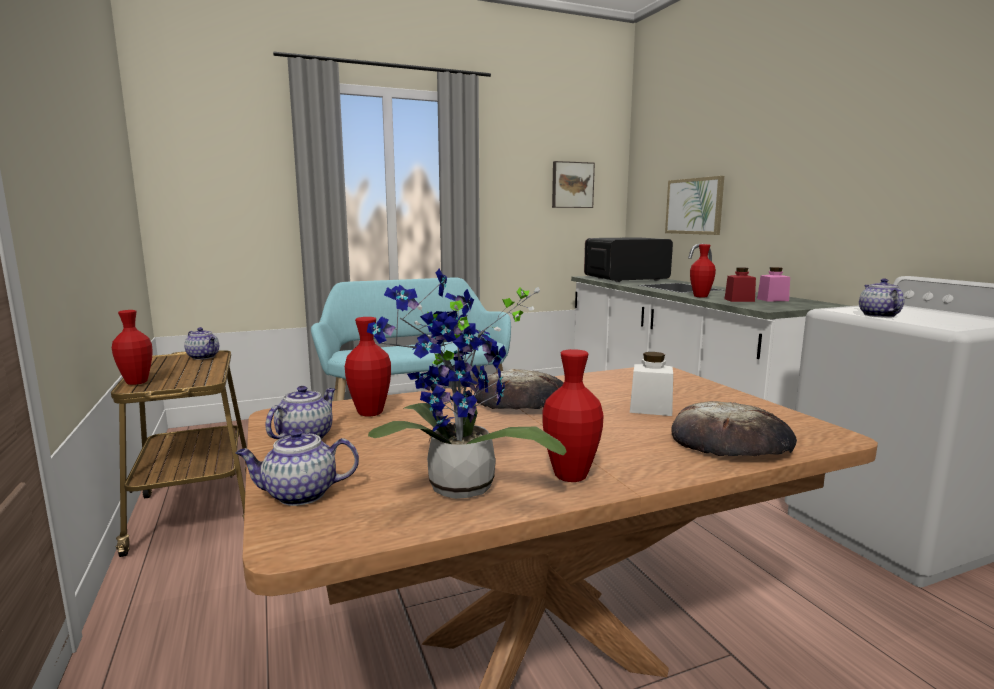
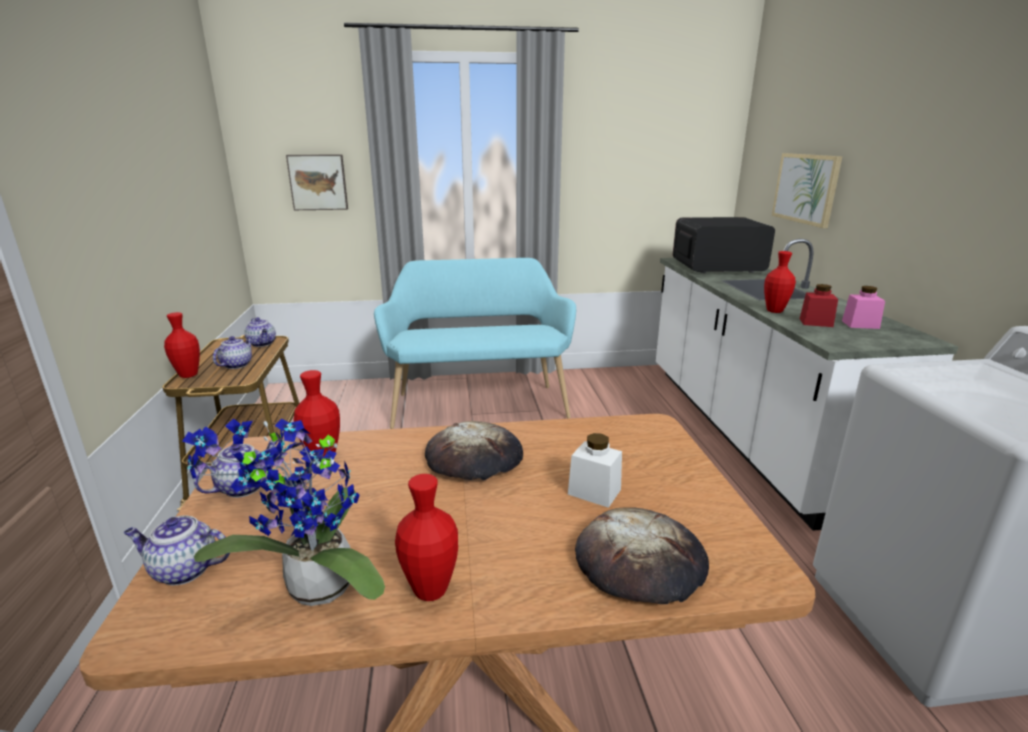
camera: 15 degrees right, 10 degrees up
picture [552,161,595,208] -> picture moved to [286,155,348,210]
teapot [859,279,905,318] -> teapot moved to [213,336,252,369]

